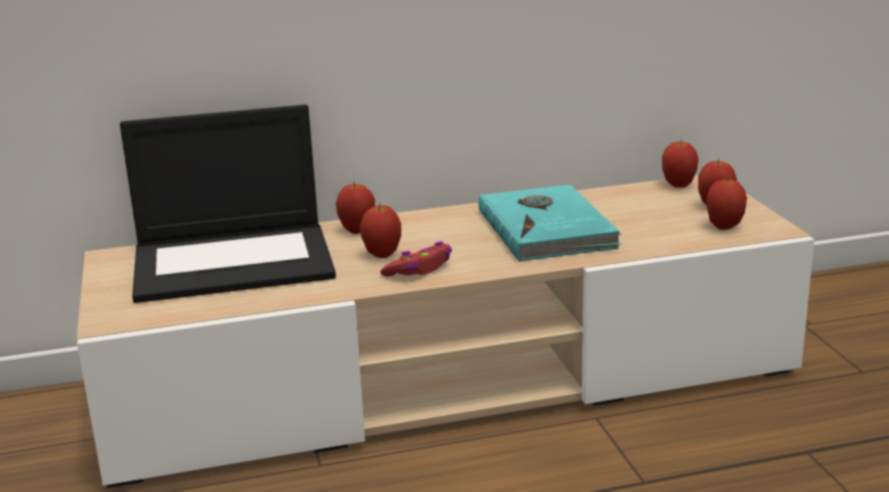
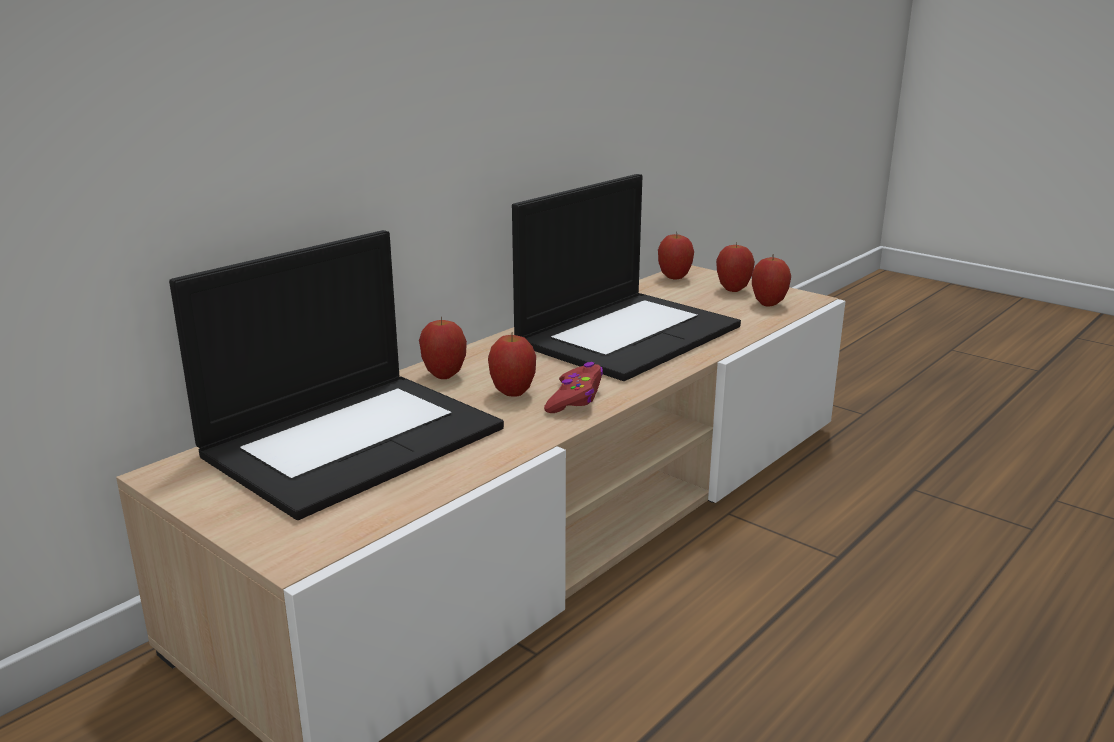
camera: 35 degrees left, 0 degrees up
turquoise book [478,185,621,262] -> laptop [512,174,741,381]

